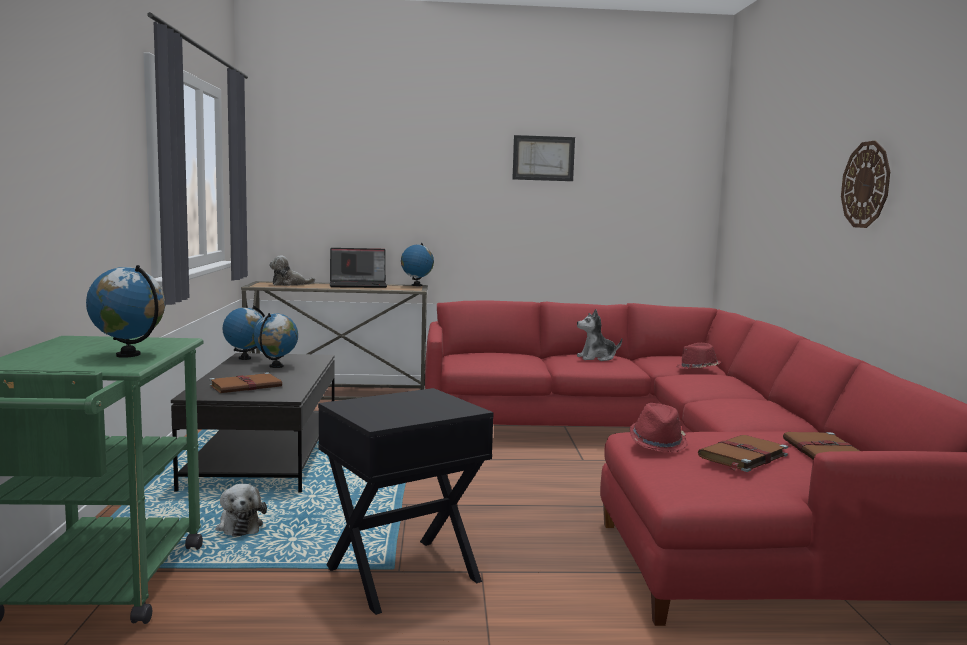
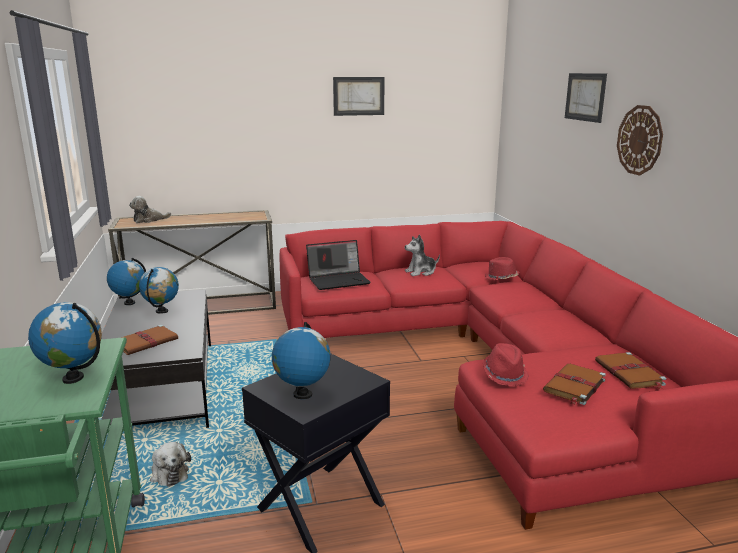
camera: 10 degrees left, 10 degrees up
laptop [330,248,387,288] -> laptop moved to [306,240,371,290]
globe [401,243,434,286] -> globe moved to [272,322,331,399]
none -> picture [565,73,607,123]

